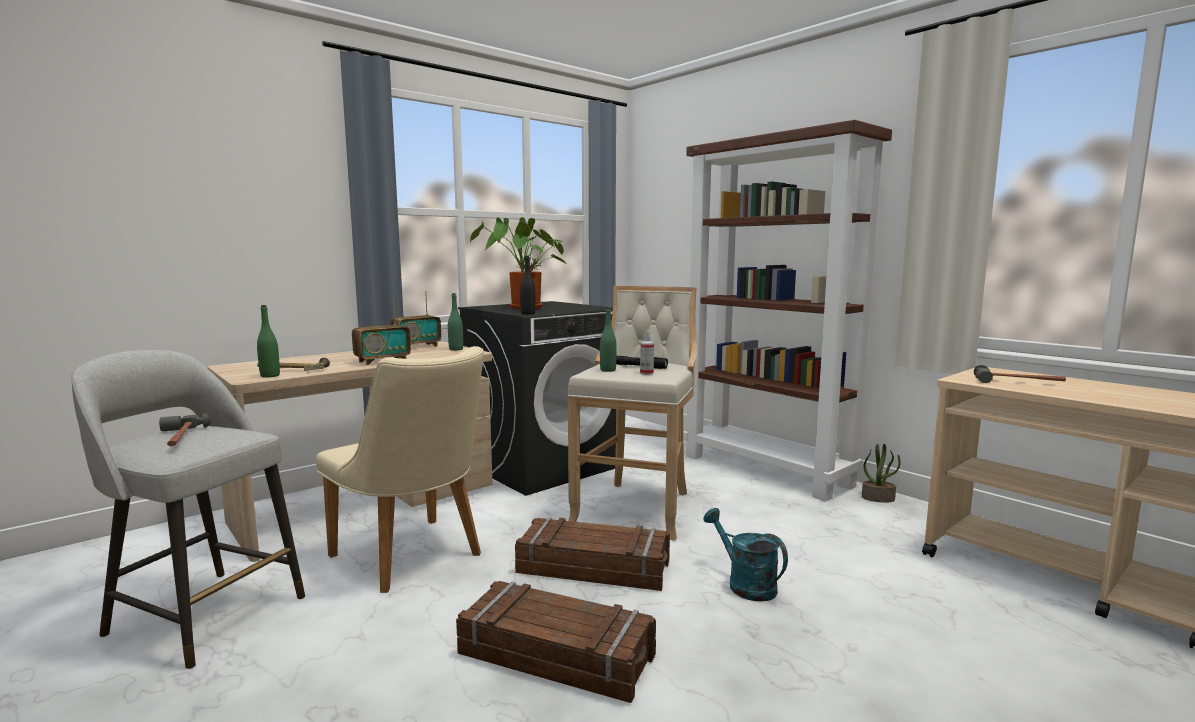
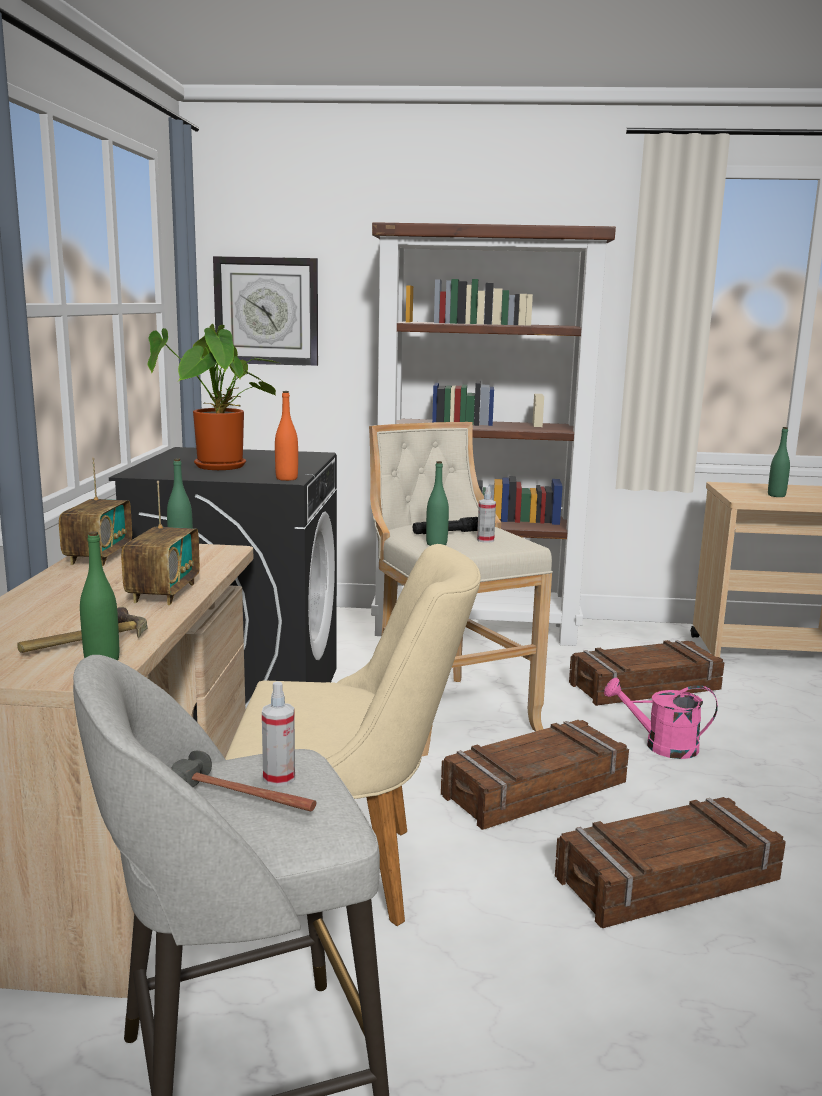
camera: 45 degrees left, 5 degrees up
black bottle [520,256,535,315] -> orange bottle [275,391,298,481]
turquoise watering can [704,508,788,602] -> pink watering can [604,678,718,759]
potted plant [862,444,901,503] -> none
hammer [974,365,1066,383] -> green bottle [768,427,790,497]
none -> wall clock [213,256,318,366]
none -> spray bottle [262,681,295,786]
none -> crate [569,640,724,706]

